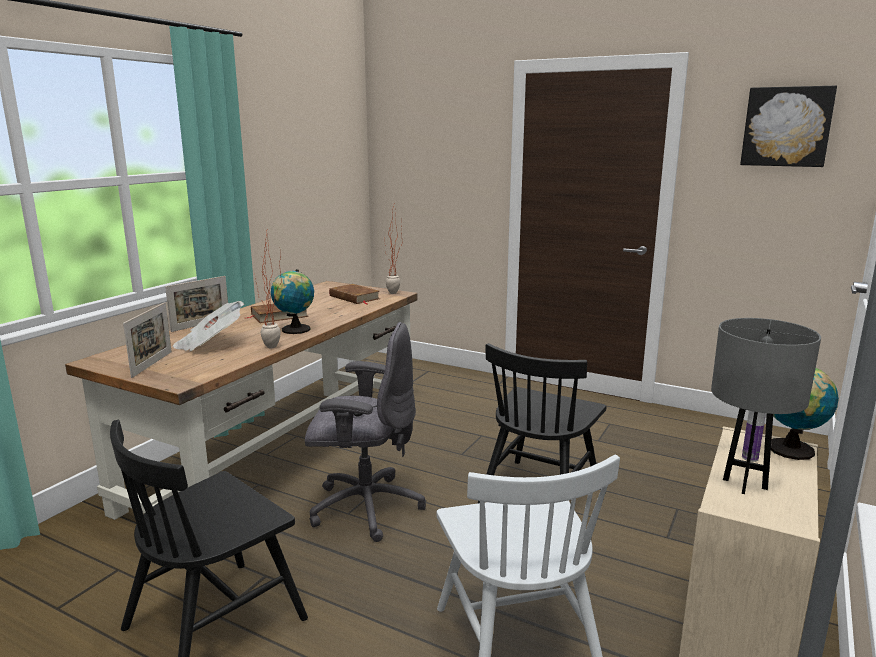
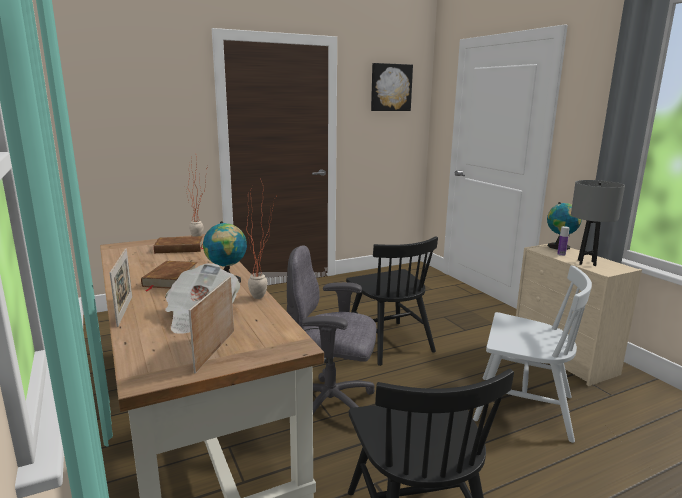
camera: 55 degrees left, 0 degrees up
picture frame [123,302,172,378] -> picture frame turned 120 degrees counterclockwise [189,276,234,373]
grey office chair [305,322,426,542] -> grey office chair turned 120 degrees counterclockwise [287,245,376,414]

